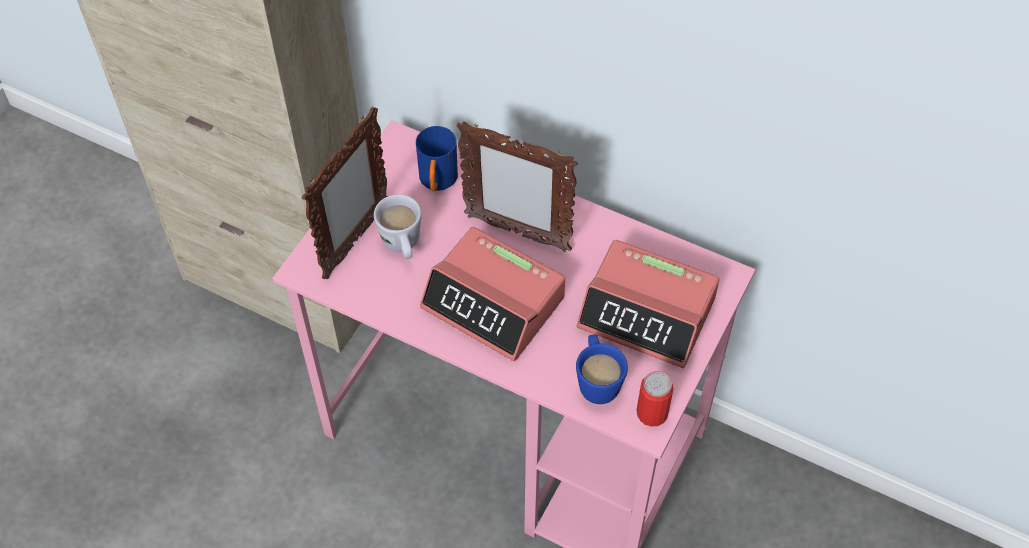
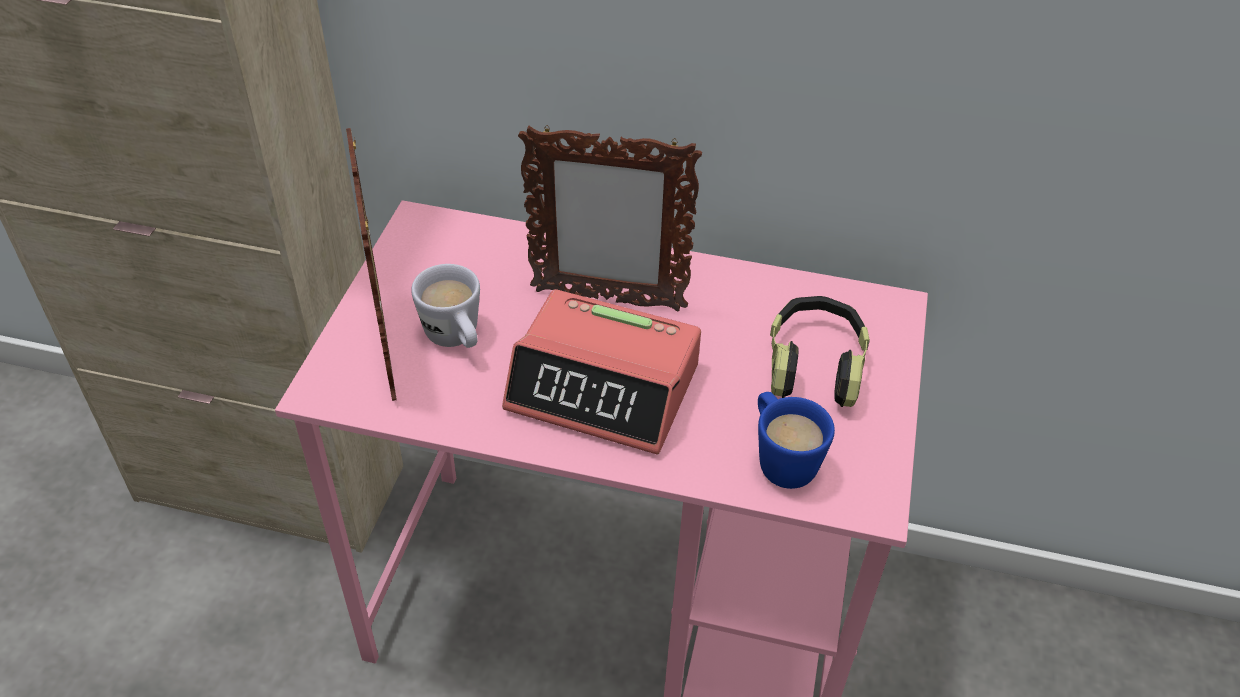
camera: 15 degrees left, 10 degrees down
picture frame [302,107,388,279] -> picture frame turned 150 degrees clockwise [346,128,397,401]
blue mug [416,126,458,191] -> none
alarm clock [577,240,719,368] -> headphones [770,296,870,407]
can [636,371,673,427] -> none

